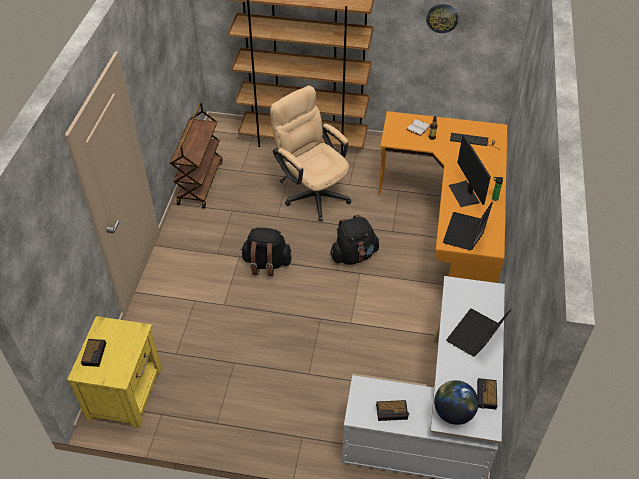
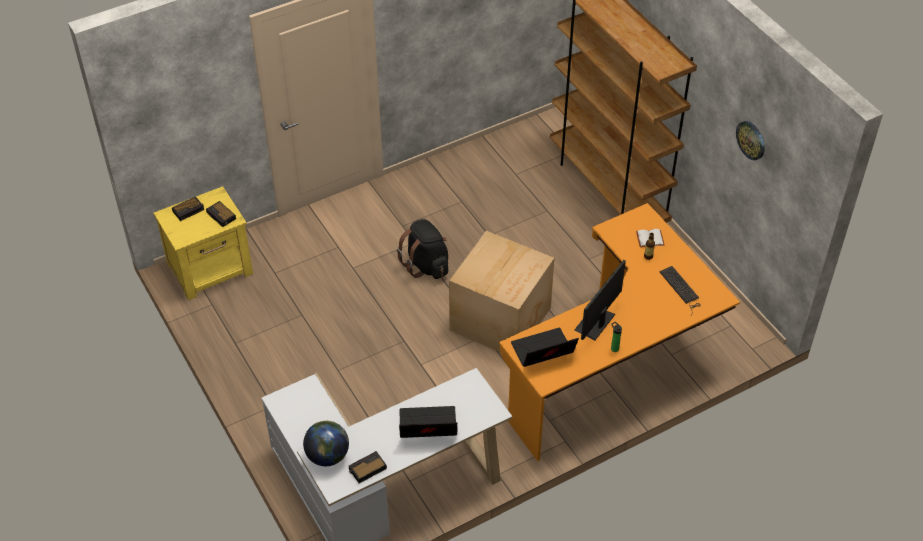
camera: 50 degrees right, 0 degrees up
brown cart [170,103,223,209] -> none
beige office chair [270,86,351,221] -> none
black backpack [330,215,379,265] -> cardboard box [449,231,554,352]
alarm clock [376,400,409,421] -> alarm clock moved to [206,201,236,227]

